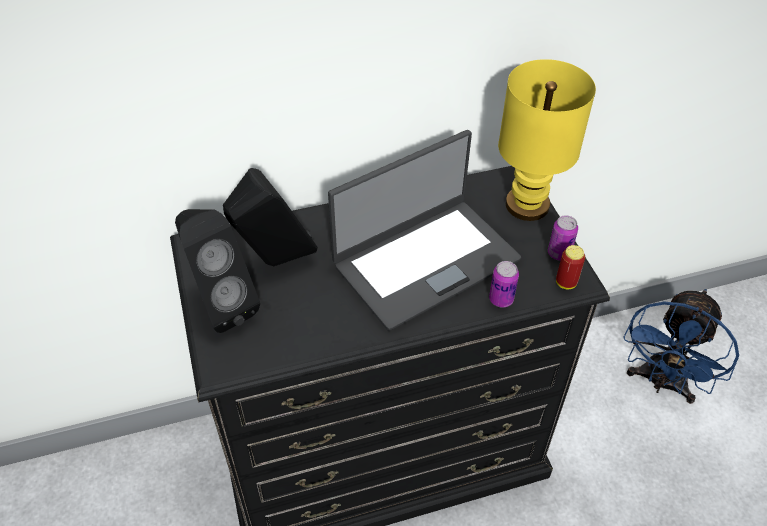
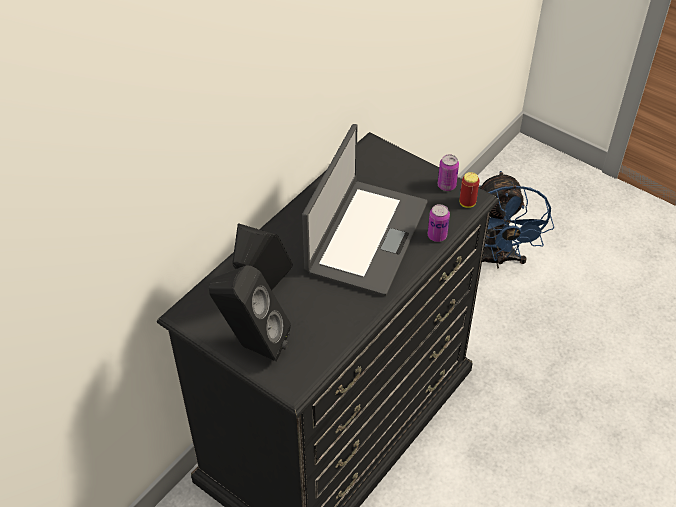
camera: 35 degrees left, 0 degrees up
yellow table lamp [498,59,596,221] -> none

